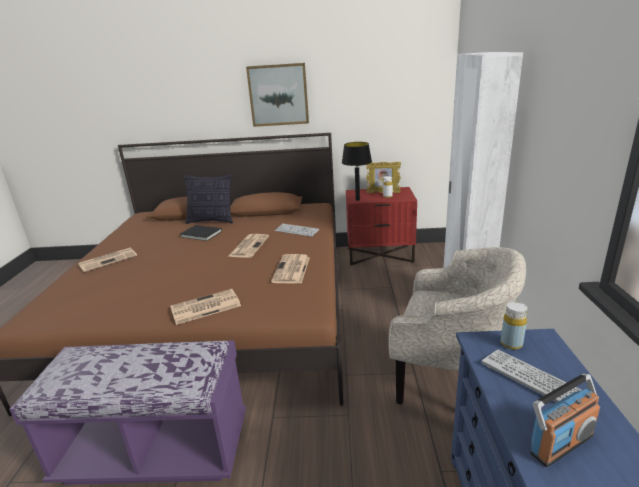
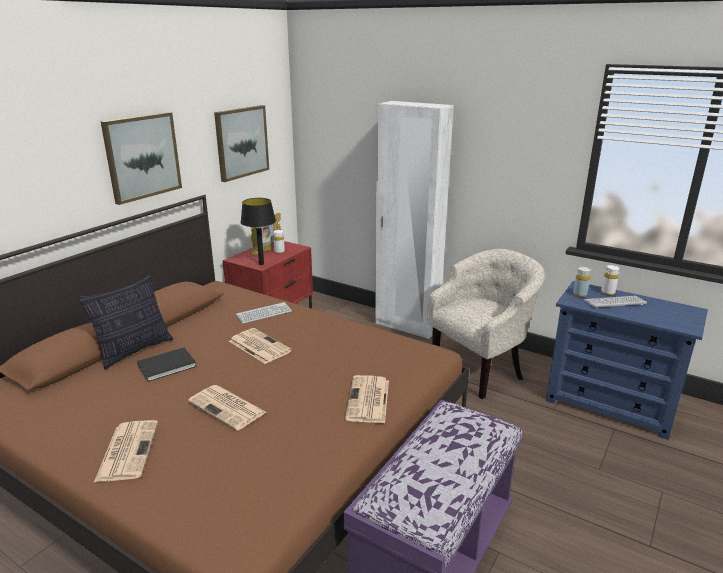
camera: 60 degrees left, 0 degrees up
newspaper [271,254,310,283] -> newspaper moved to [188,385,266,431]
radio [530,373,600,467] -> none
none -> picture [214,105,269,182]
none -> white bottle [601,265,619,296]

